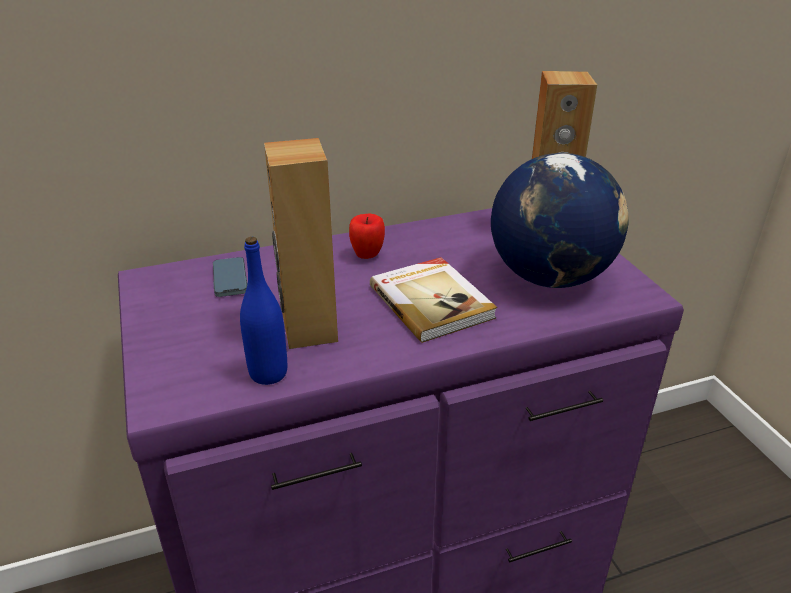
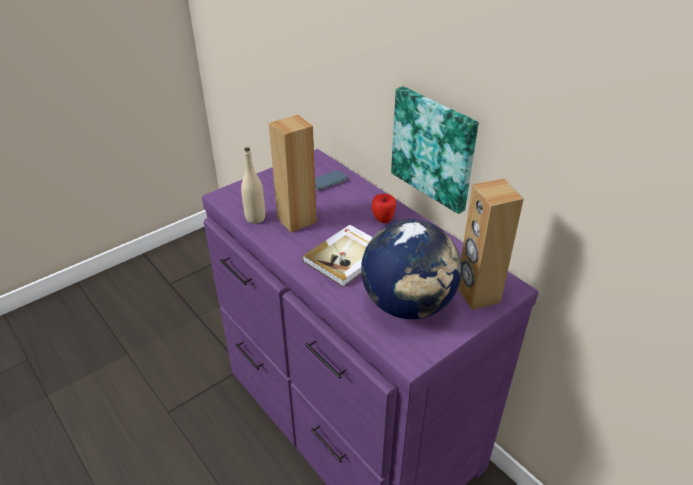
camera: 70 degrees right, 5 degrees up
blue bottle [240,237,287,385] -> beige bottle [241,147,265,224]
none -> picture [391,86,479,214]

